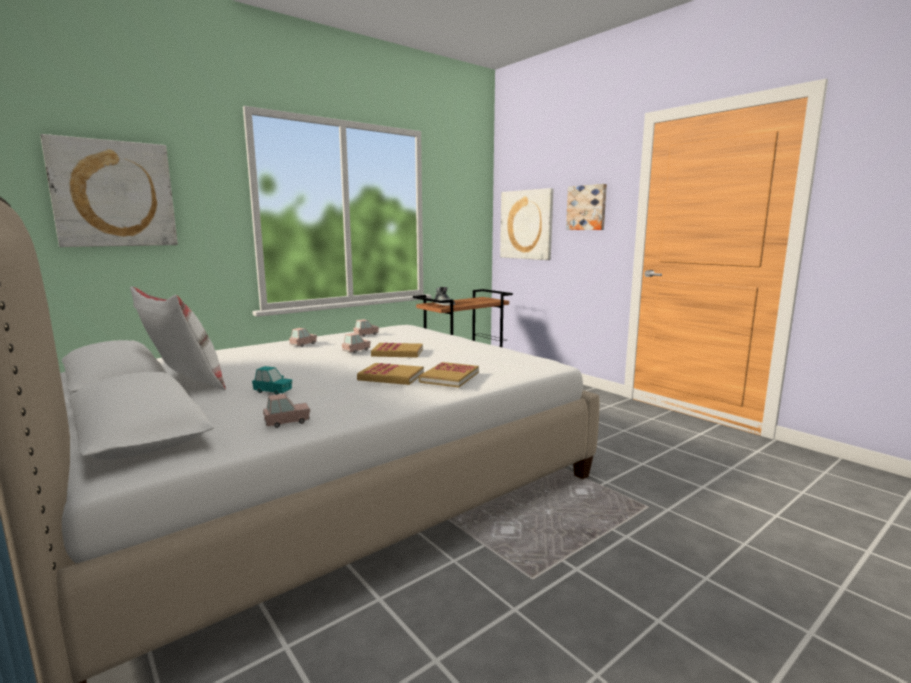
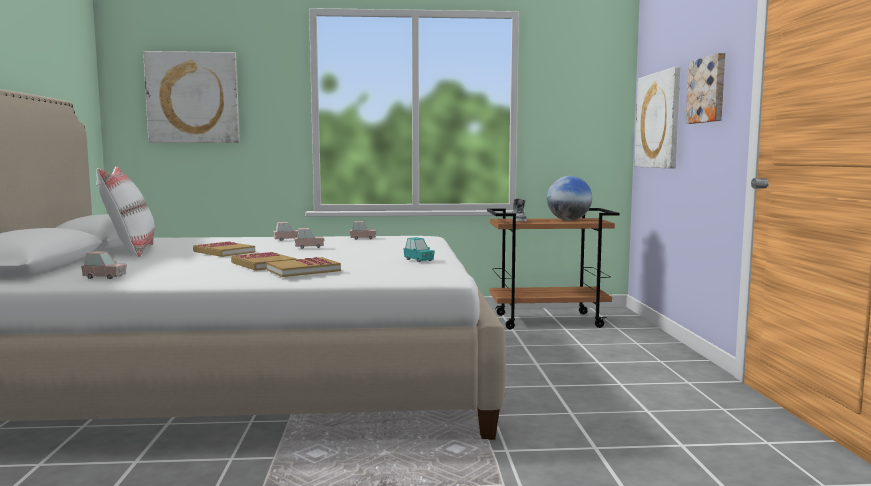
camera: 35 degrees right, 5 degrees down
turquoise toy car [252,366,292,395] -> turquoise toy car moved to [403,237,435,262]
book [371,343,423,358] -> book moved to [193,242,255,257]
none -> globe [547,176,592,221]

